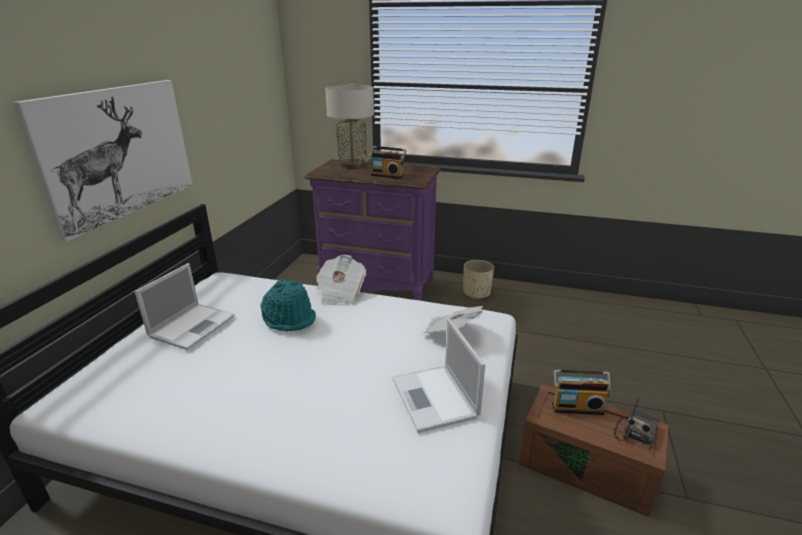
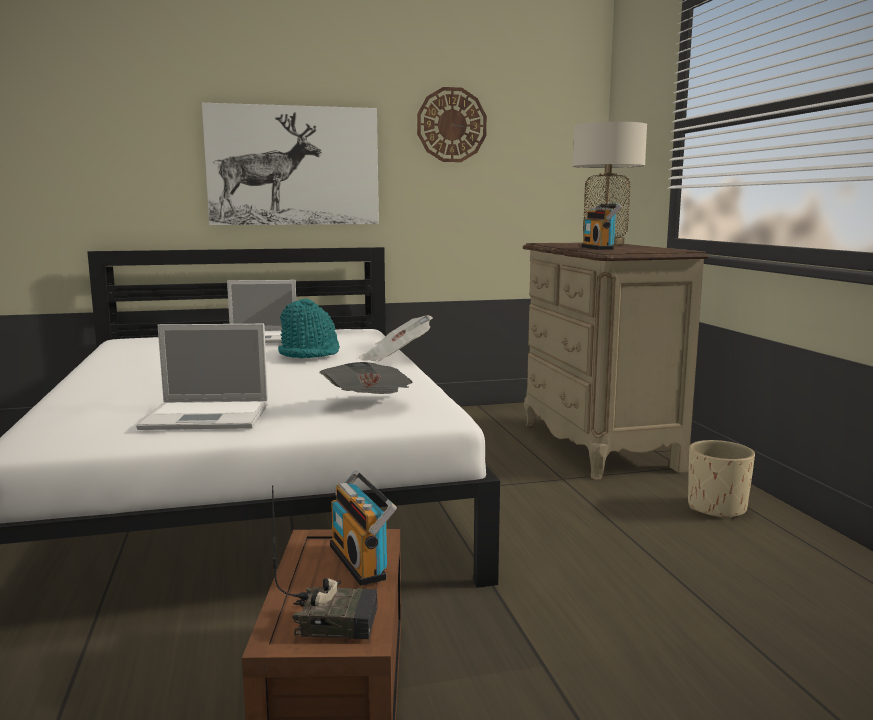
camera: 60 degrees right, 15 degrees down
purple dresser [304,159,441,301] -> beige dresser [523,242,708,480]
laptop [392,319,485,433] -> laptop turned 135 degrees counterclockwise [136,324,268,430]
none -> wall clock [417,87,487,162]

